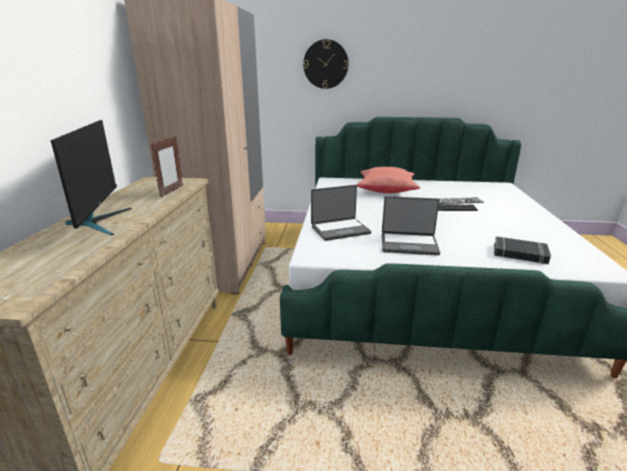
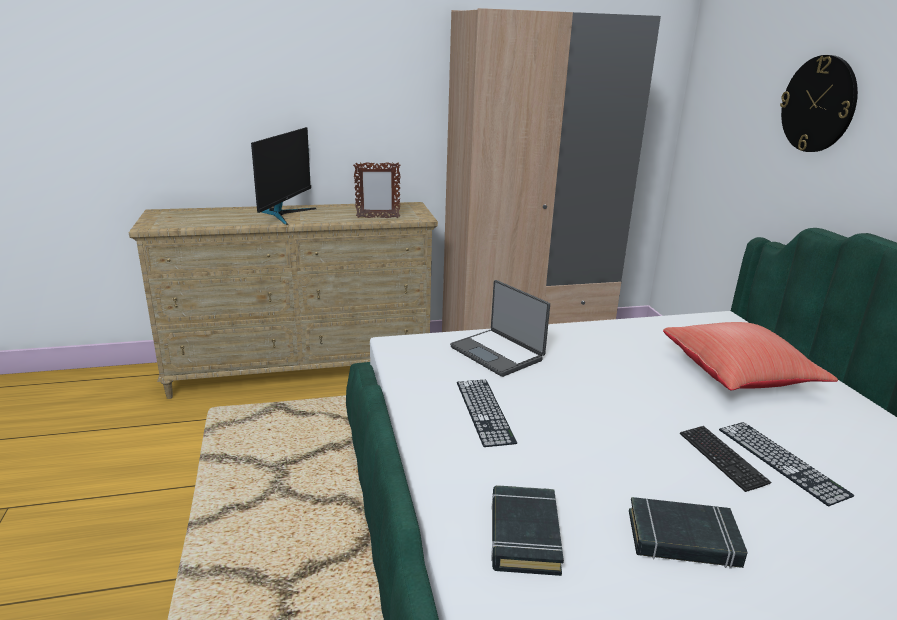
camera: 70 degrees right, 0 degrees up
monitor [51,120,132,235] -> monitor turned 45 degrees counterclockwise [251,127,316,225]
laptop [382,196,440,255] -> keyboard [457,380,517,447]
none -> black book [629,497,748,569]

